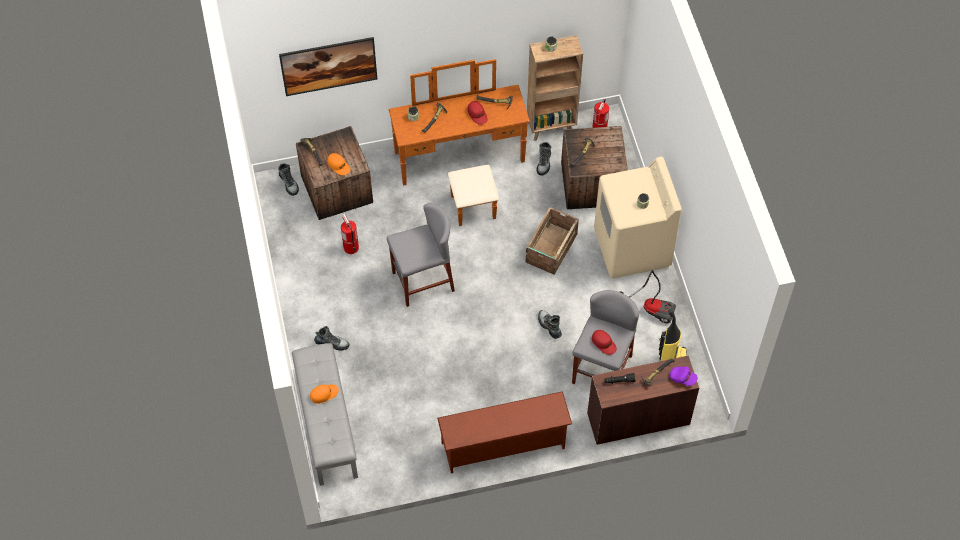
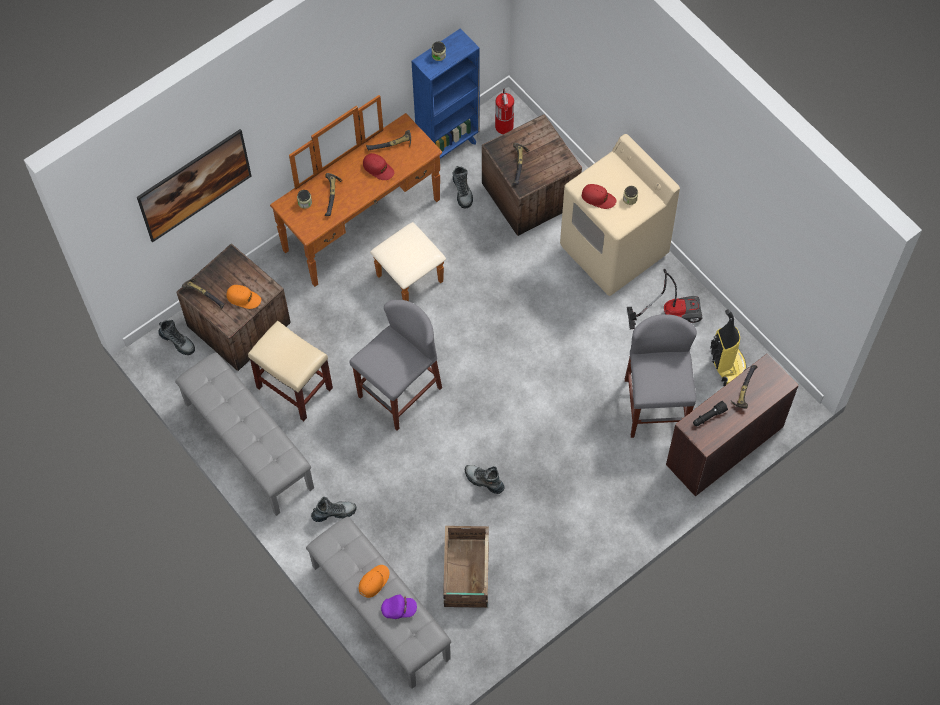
camera: 25 degrees left, 5 degrees up
fire extinguisher [341,214,359,254] -> beige stool [248,321,333,421]
brown shoe rack [437,391,572,473] -> none
crate [526,207,579,275] -> crate moved to [443,526,489,608]
brown bookcase [527,35,583,141] -> blue bookcase [411,28,480,159]
boot [538,310,562,339] -> boot moved to [465,465,505,494]
red cap [592,330,617,355] -> red cap moved to [582,184,617,209]
purple cap [670,366,698,386] -> purple cap moved to [381,595,417,619]
none -> grey bench [175,352,314,516]

